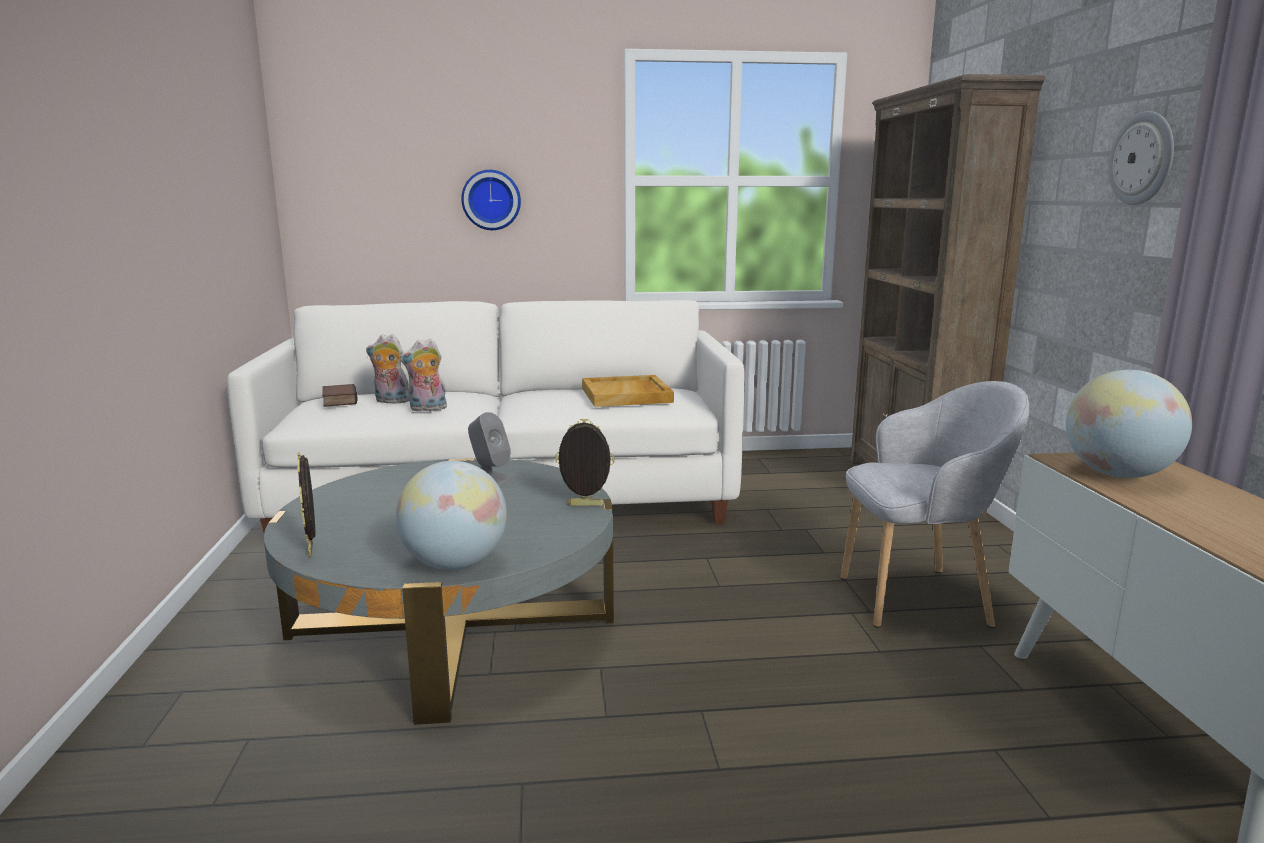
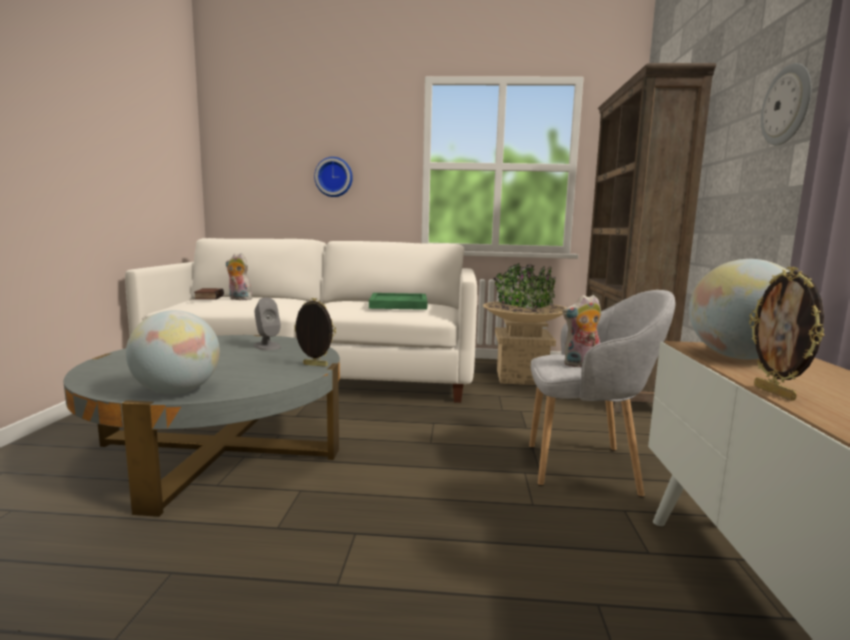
camera: 10 degrees right, 5 degrees down
picture frame [297,452,315,557] -> picture frame moved to [749,267,825,401]
plush toy [399,339,448,411] -> plush toy moved to [563,295,601,368]
beige tray [582,375,674,407] -> green tray [369,293,428,310]
none -> beige planter [483,263,566,385]

